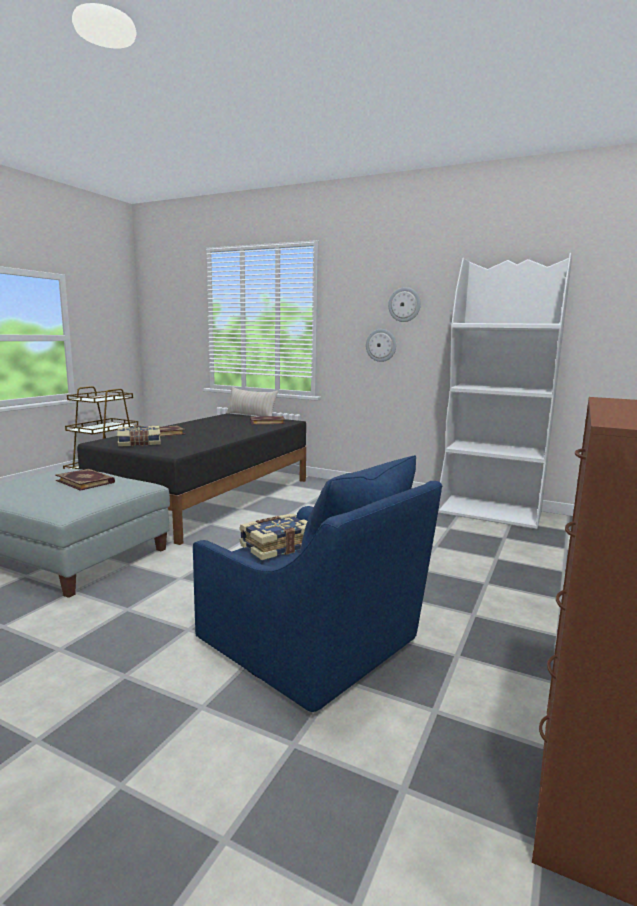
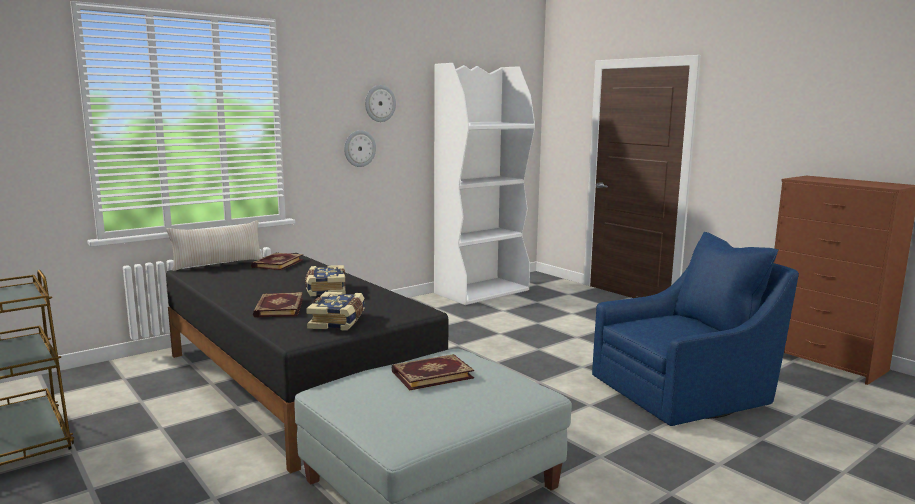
camera: 65 degrees left, 0 degrees up
book [239,513,307,560] -> book moved to [305,265,346,296]

